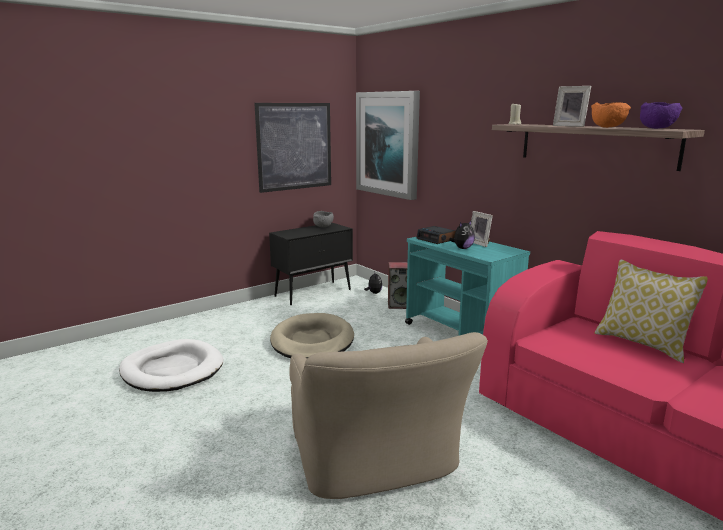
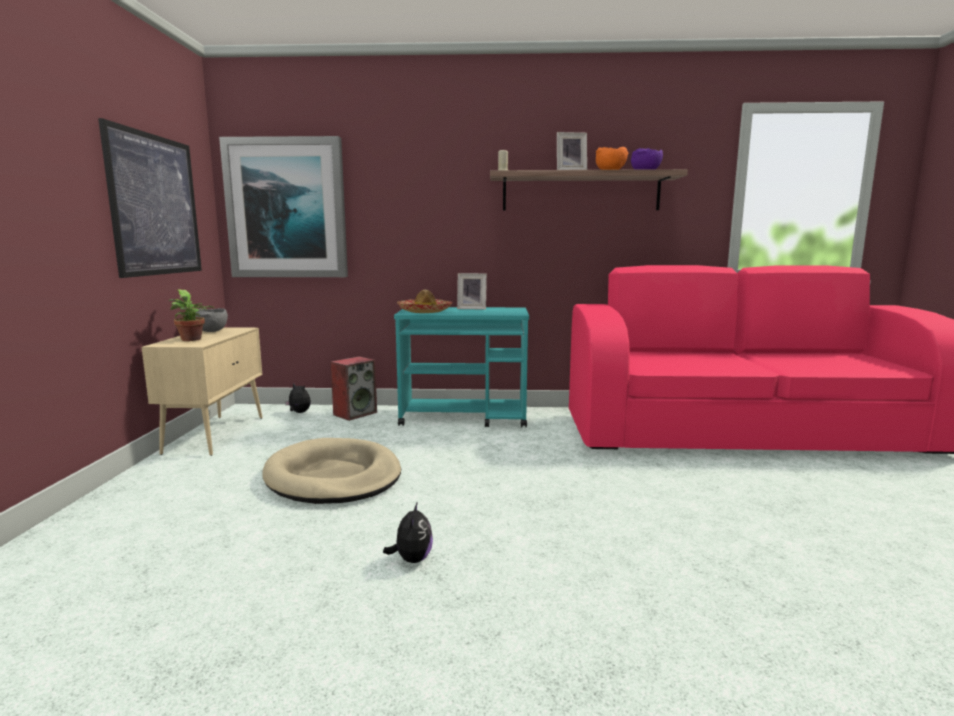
camera: 50 degrees left, 5 degrees down
white dog bed [119,339,223,392] -> none
black cabinet [269,223,353,305] -> beige cabinet [141,327,263,456]
beige armchair [289,332,488,499] -> none
alarm clock [416,226,456,244] -> hat [397,290,453,313]
plush toy [449,220,475,249] -> plush toy moved to [383,501,433,563]
pillow [595,260,708,363] -> none
none -> potted plant [169,289,214,341]

